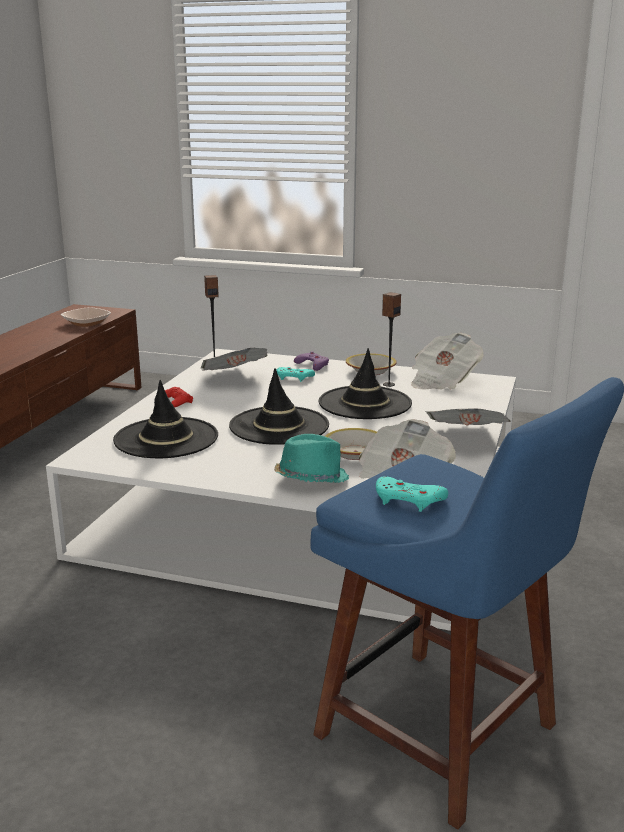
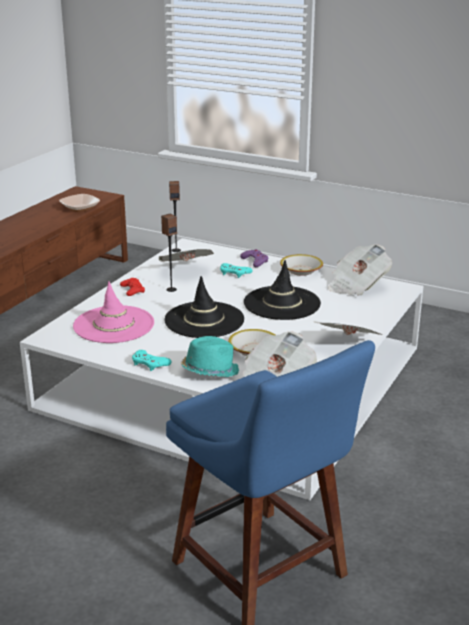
camera: 10 degrees right, 5 degrees up
black hat [113,380,218,458] -> pink hat [73,281,154,343]
turquoise game controller [376,477,448,512] -> turquoise game controller moved to [132,350,172,371]
speaker [382,292,401,387] -> speaker moved to [161,214,177,292]

